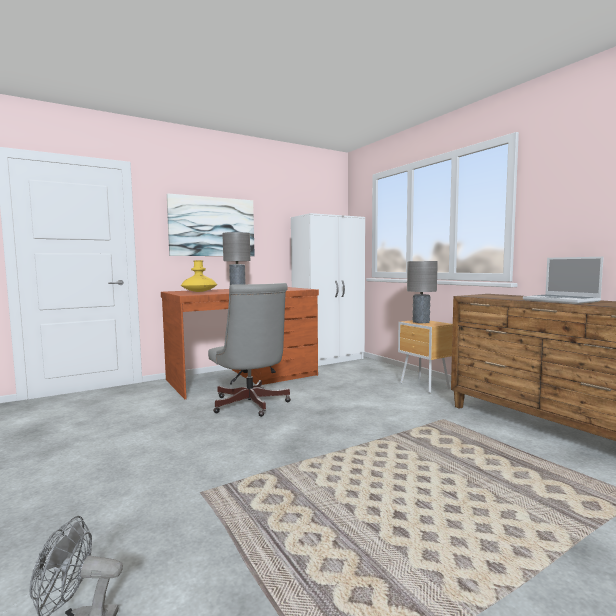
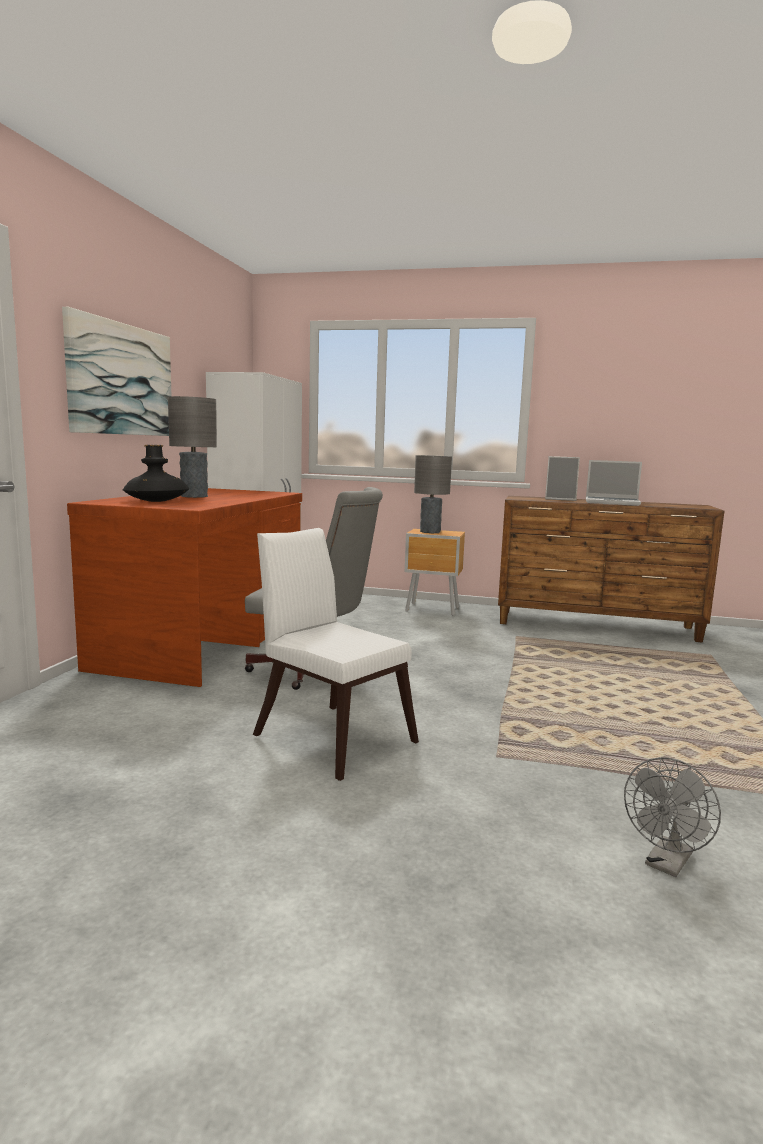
camera: 45 degrees left, 5 degrees up
yellow vase [181,260,217,292] -> black vase [123,445,189,502]
none -> white chair [253,528,419,781]
none -> picture frame [545,456,580,501]

